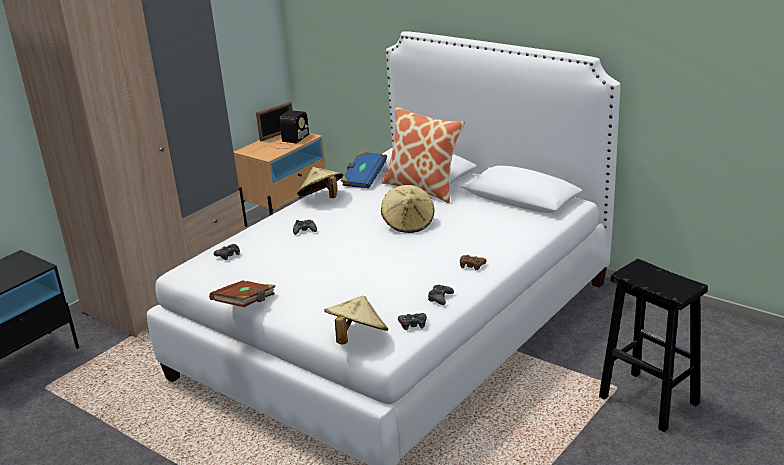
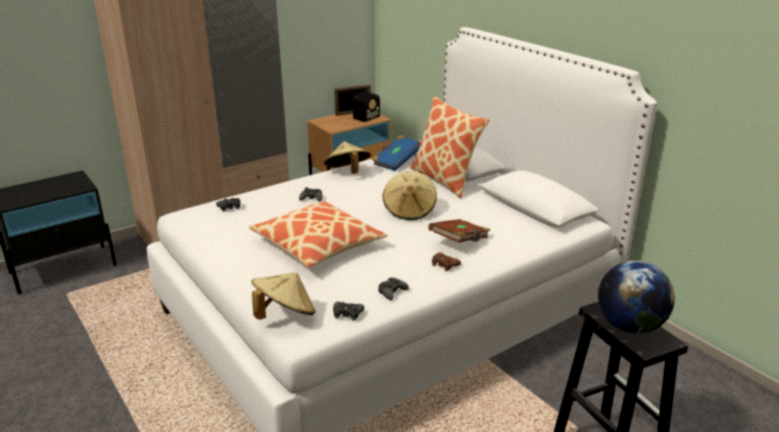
camera: 15 degrees right, 0 degrees up
brown book [209,280,275,307] -> brown book moved to [428,219,490,243]
none -> pillow [249,201,388,268]
none -> globe [598,261,675,334]

